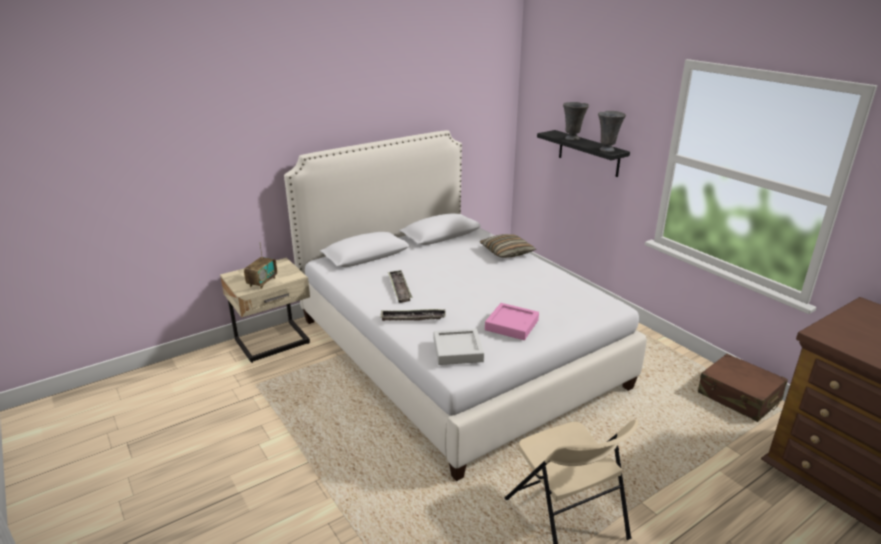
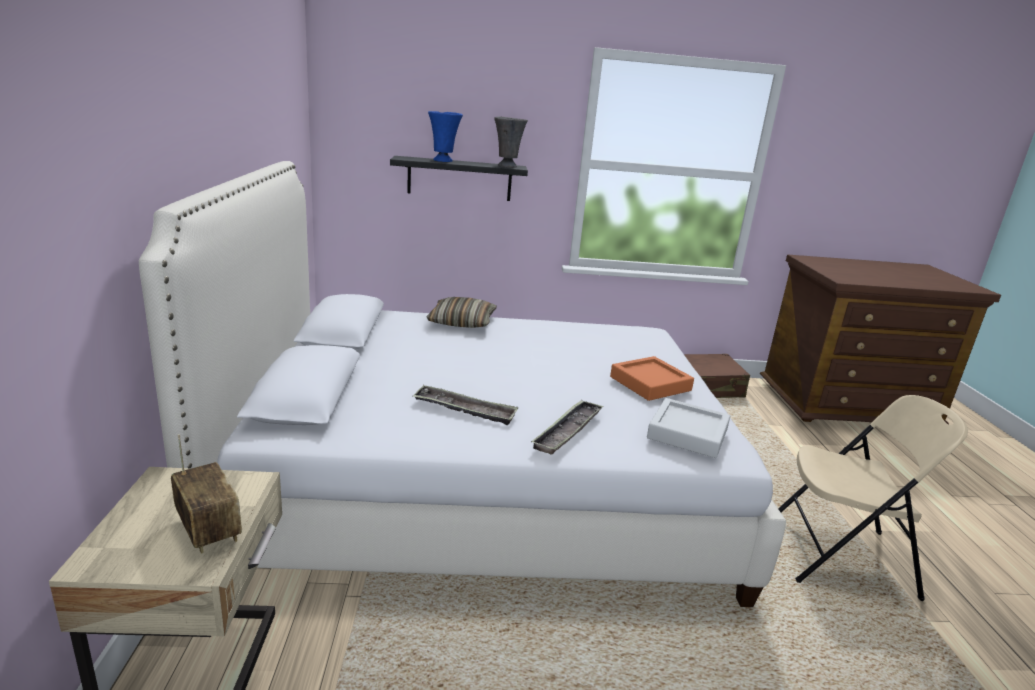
camera: 60 degrees left, 5 degrees down
pink tray [485,303,539,340] -> orange tray [610,356,694,401]
grey vase [563,102,589,141] -> blue vase [428,111,463,162]

